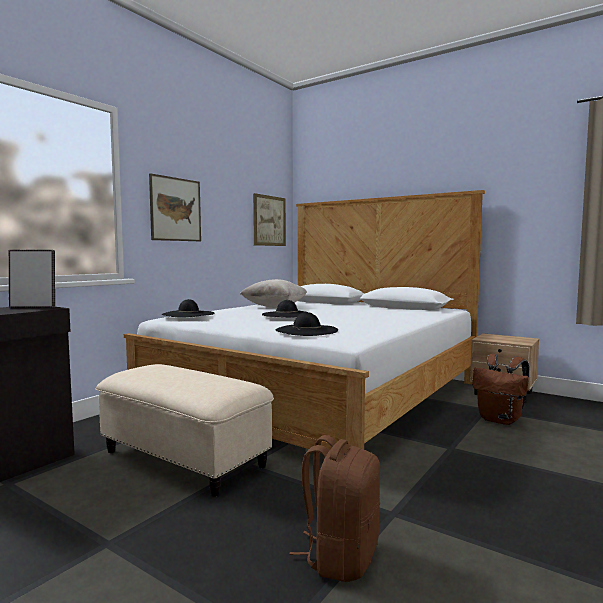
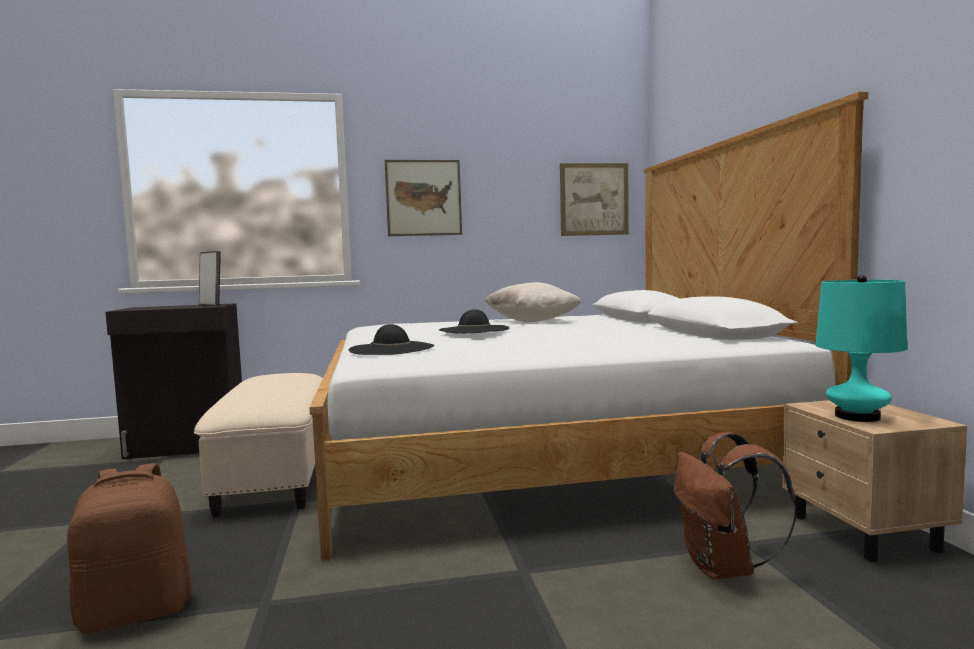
camera: 45 degrees right, 0 degrees up
black hat [162,299,215,318] -> none
none -> turquoise table lamp [815,275,907,422]

